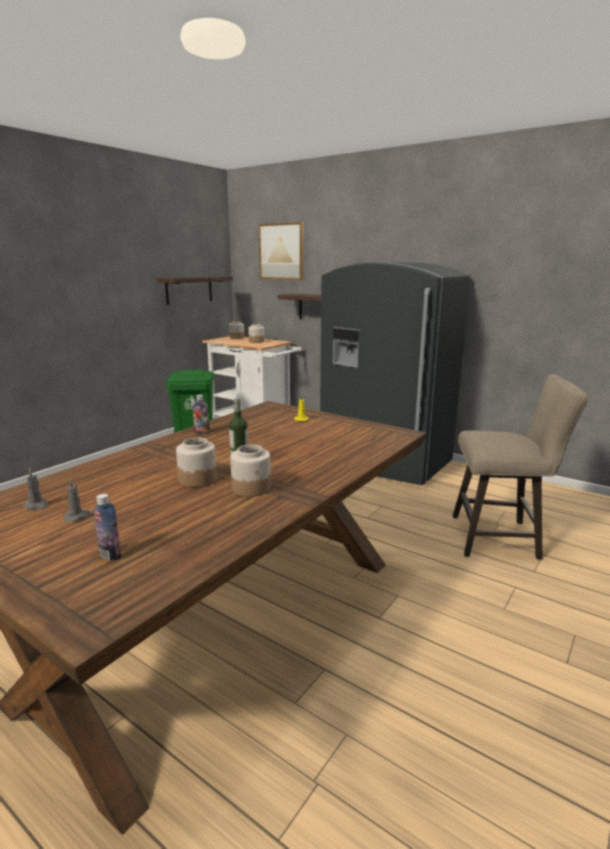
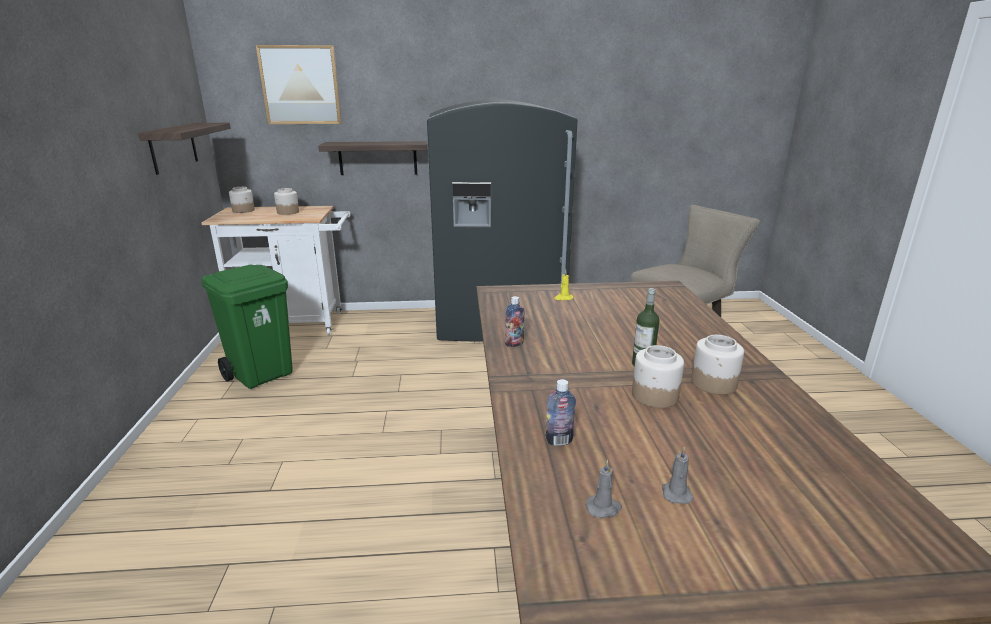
camera: 40 degrees left, 5 degrees up
bottle [93,494,121,560] -> bottle moved to [546,379,576,446]

